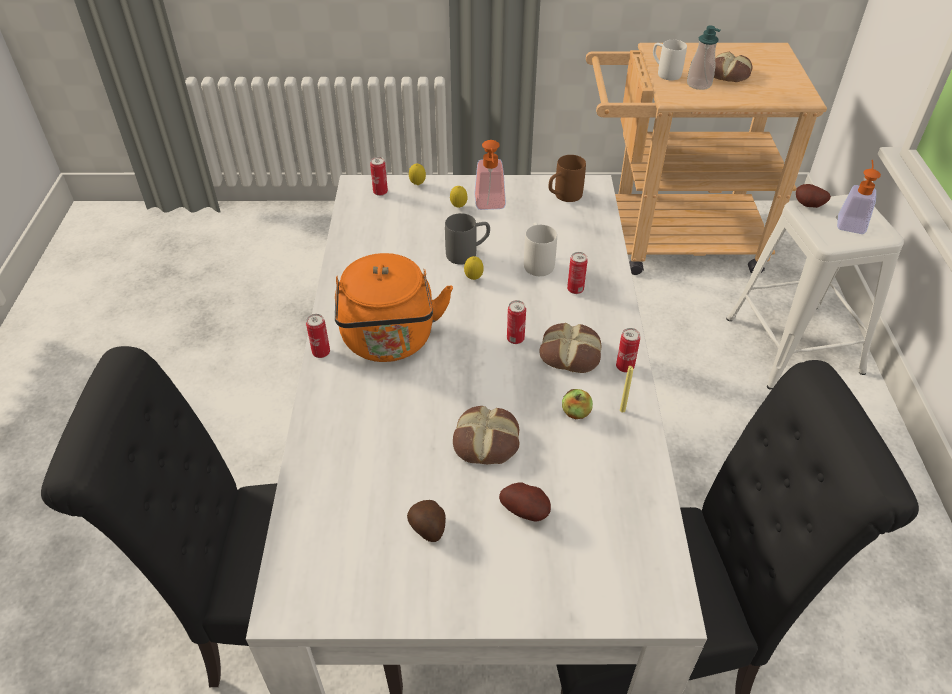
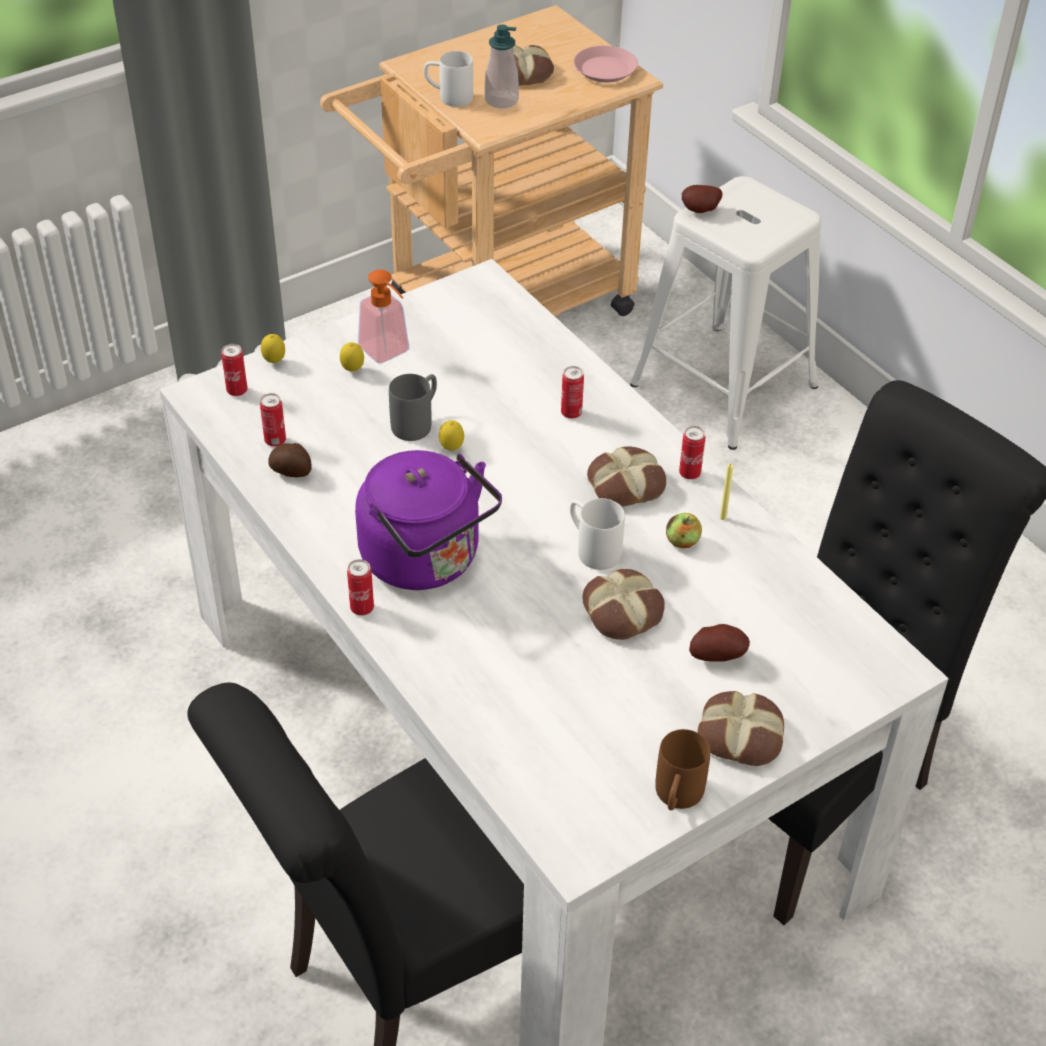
camera: 35 degrees left, 0 degrees up
orange kettle [335,253,453,362] -> purple kettle [355,450,502,590]
potato [407,500,446,542] -> potato moved to [268,443,312,477]
can [507,300,526,344] -> can moved to [260,393,286,447]
white mug [524,222,557,276] -> white mug moved to [570,498,625,570]
brown mug [549,155,586,202] -> brown mug moved to [655,729,710,810]
soap dispenser [837,160,881,234] -> none
none -> pink plate [574,46,638,82]
none -> bread [698,691,784,766]

